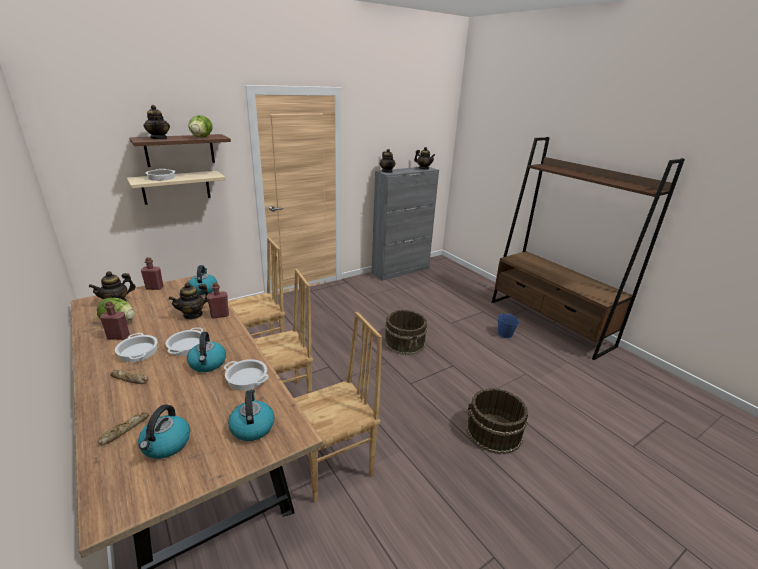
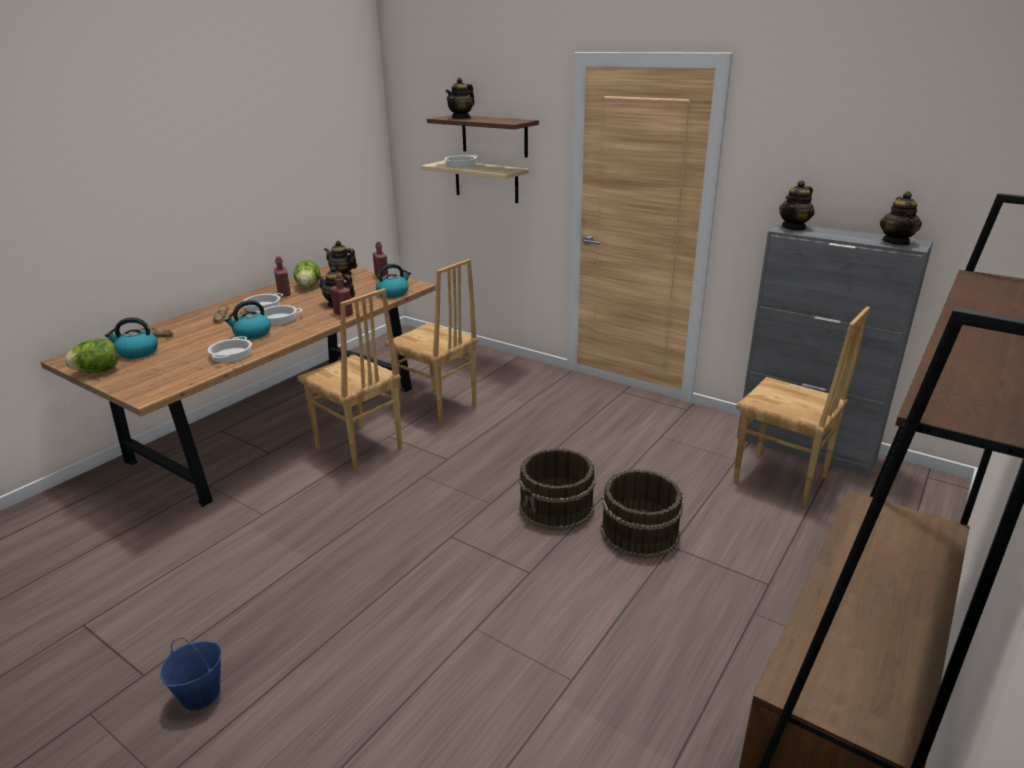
camera: 70 degrees right, 0 degrees up
lettuce [189,115,213,137] -> lettuce moved to [64,339,118,373]
kettle [228,390,274,441] -> none
brown chair [294,312,382,503] -> brown chair moved to [733,306,870,507]
brown bucket [466,388,528,454] -> brown bucket moved to [600,469,683,559]
blue bucket [497,308,519,338] -> blue bucket moved to [160,638,222,710]

